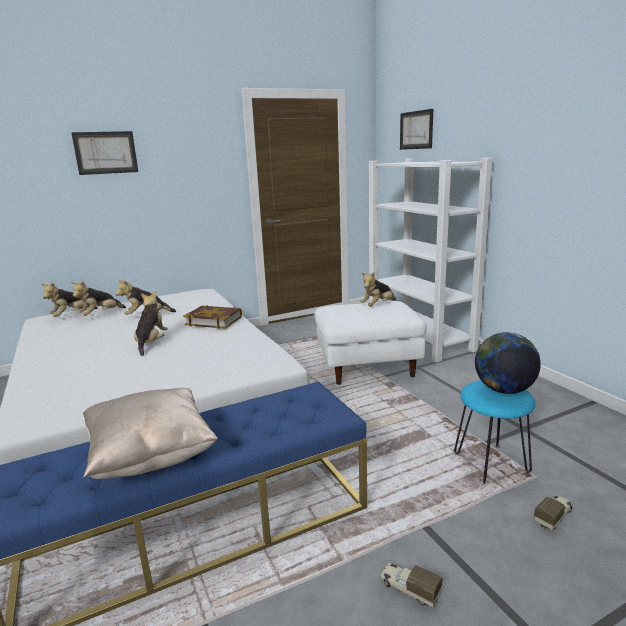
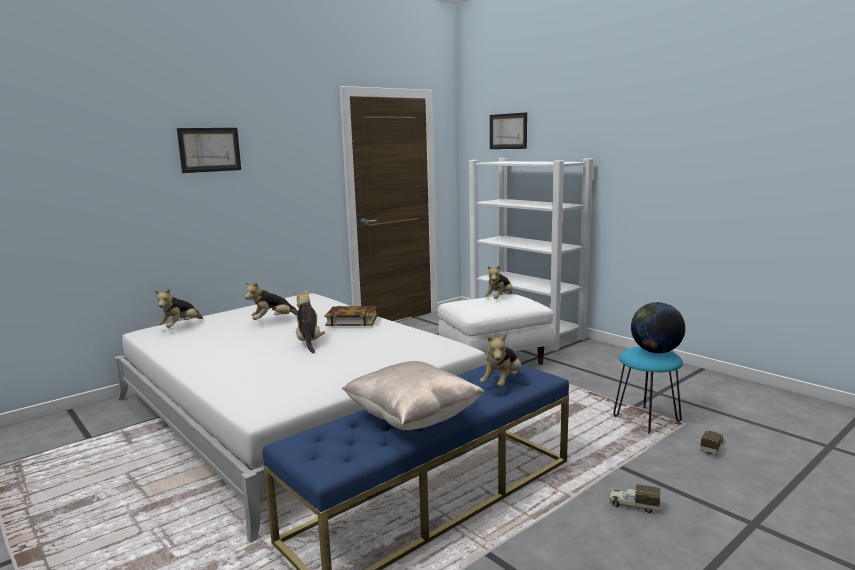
camera: 15 degrees left, 5 degrees down
plush toy [71,281,126,316] -> plush toy moved to [480,334,521,387]

